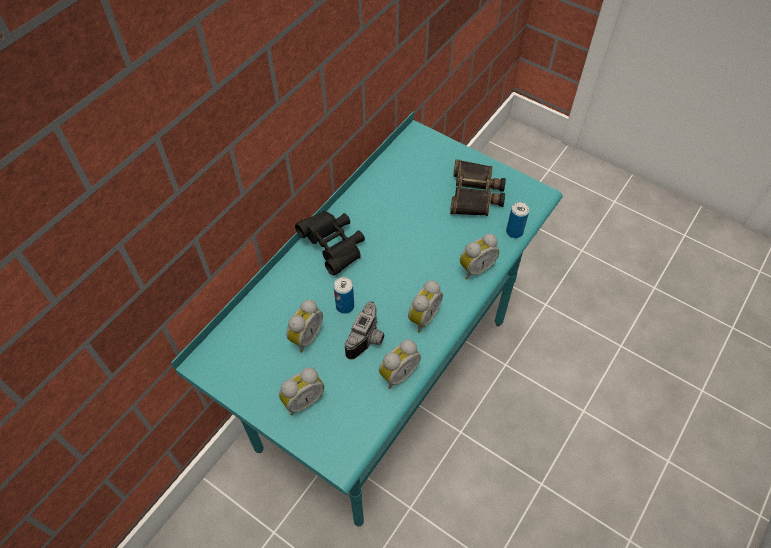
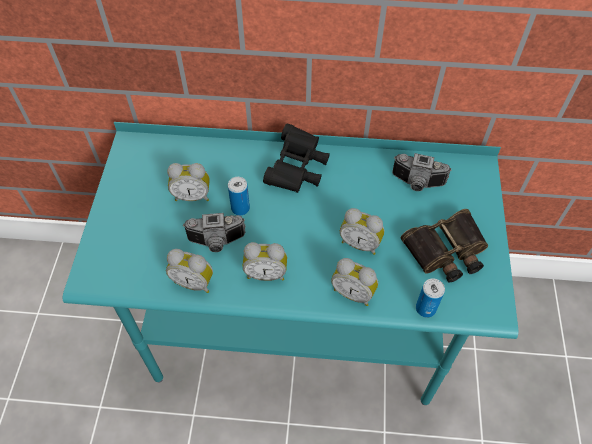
camera: 60 degrees right, 0 degrees up
alarm clock [279,367,324,416] -> alarm clock moved to [340,208,384,255]
none -> camera [392,153,452,191]

